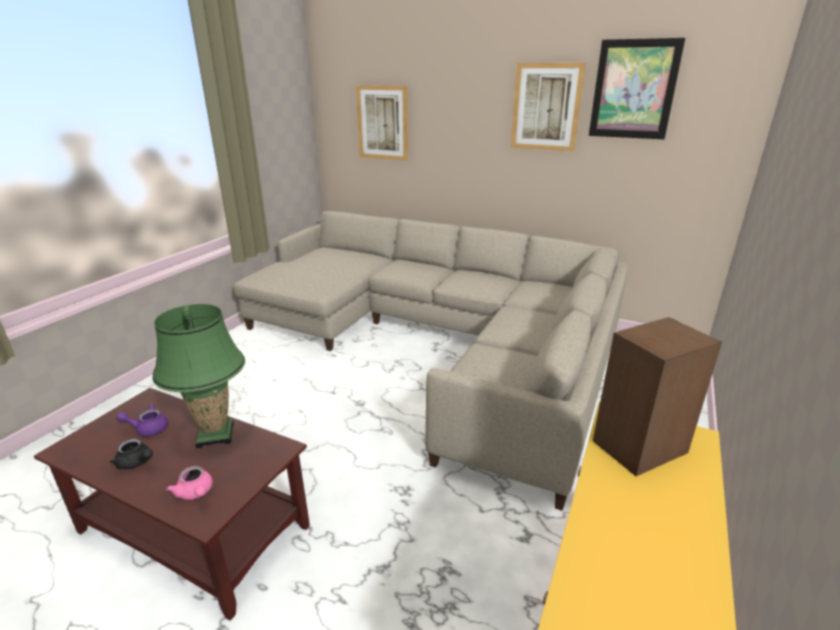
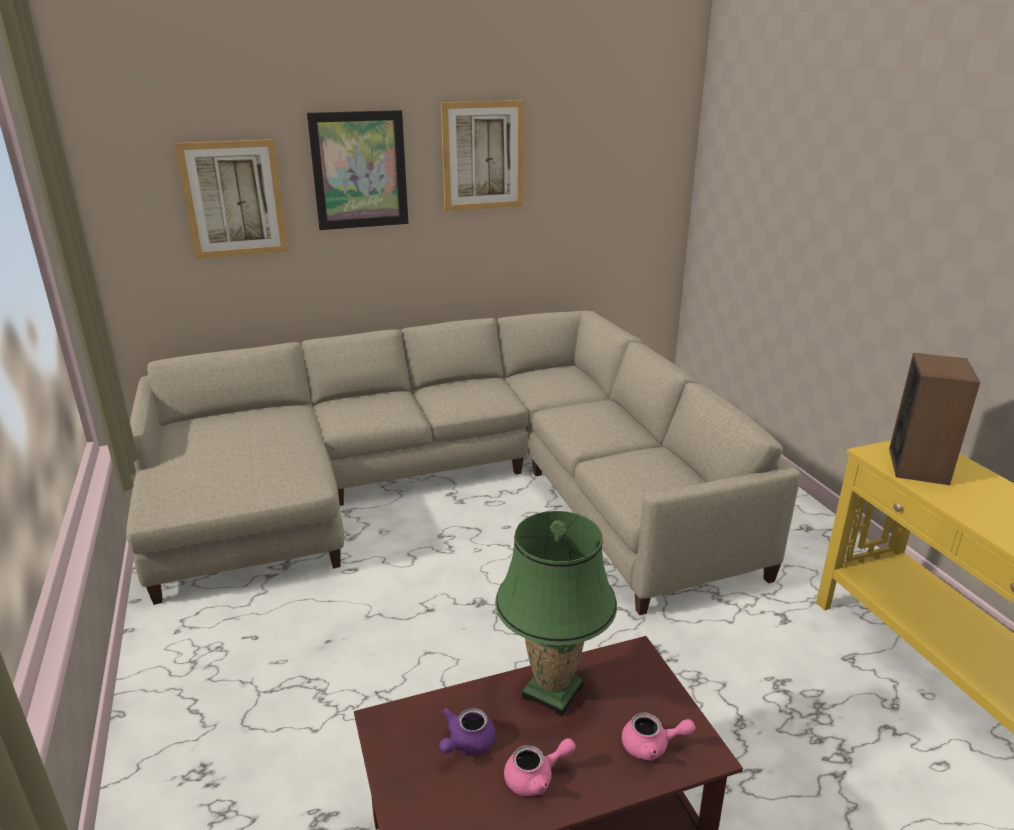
camera: 45 degrees left, 0 degrees up
black teapot [110,439,153,469] -> pink teapot [504,738,576,796]
picture [589,38,685,139] -> picture moved to [307,110,409,230]

